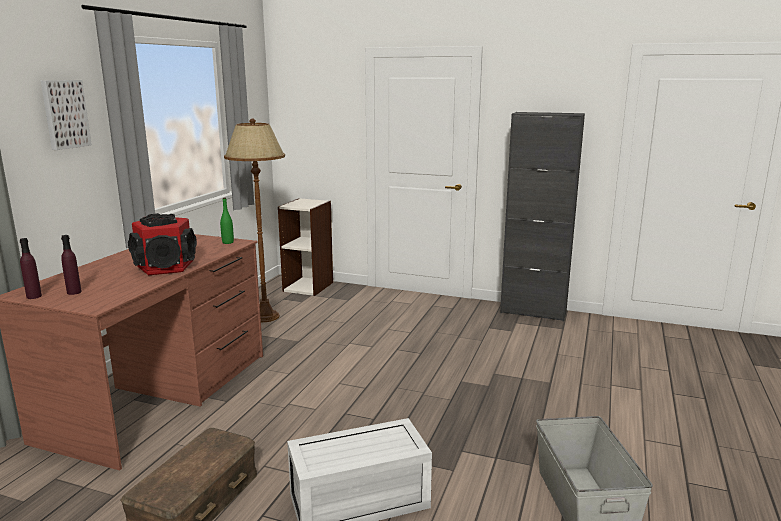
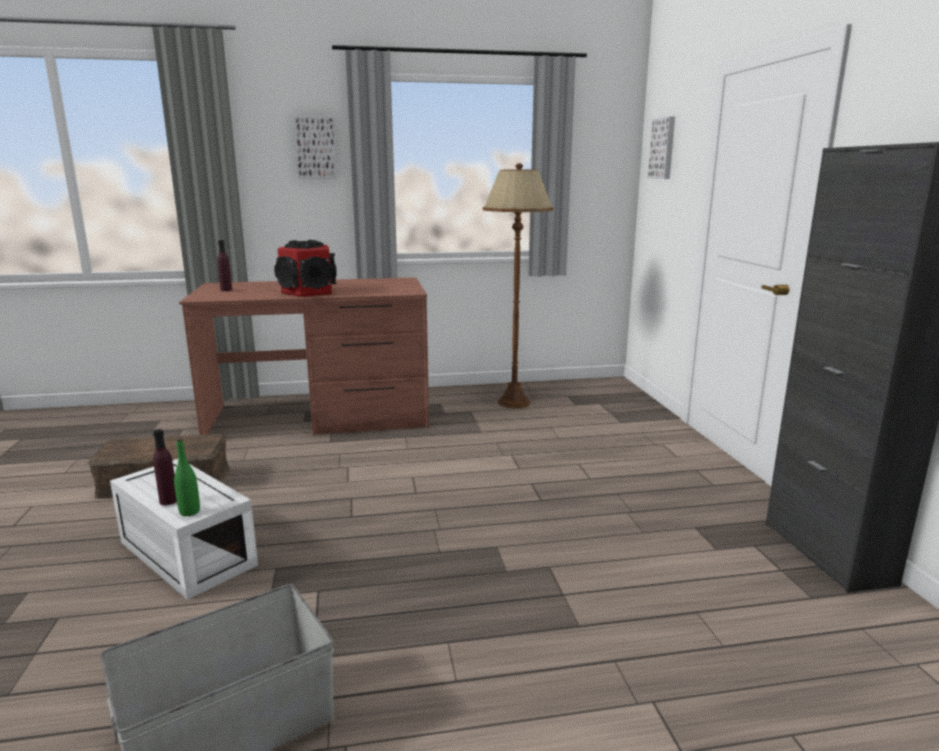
camera: 60 degrees right, 0 degrees up
purple bottle [20,238,42,299] -> purple bottle moved to [153,429,177,505]
green bottle [220,198,234,244] -> green bottle moved to [174,438,200,516]
bookcase [278,198,333,296] -> none
none -> picture [648,116,675,179]

